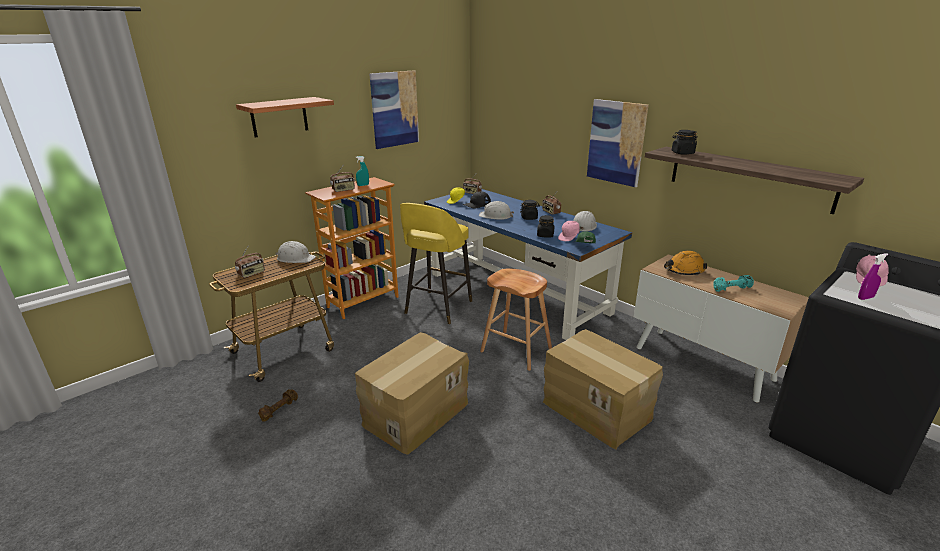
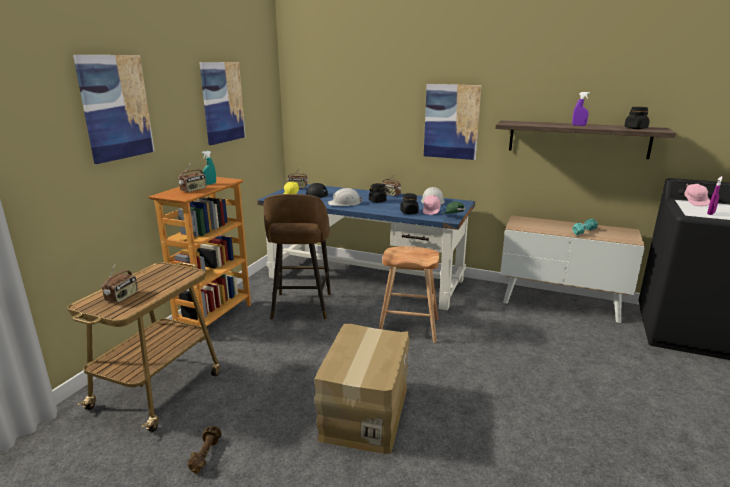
camera: 25 degrees left, 5 degrees down
shelf [236,97,334,138] -> picture [73,55,155,164]
white hard hat [276,241,316,263] -> none
yellow stool [400,203,472,324] -> brown stool [264,194,331,320]
cardboard box [543,329,663,450] -> none
orange hard hat [664,251,707,276] -> none
black jar [672,130,698,155] -> black jar moved to [624,107,650,129]
none -> purple spray bottle [572,92,590,126]

